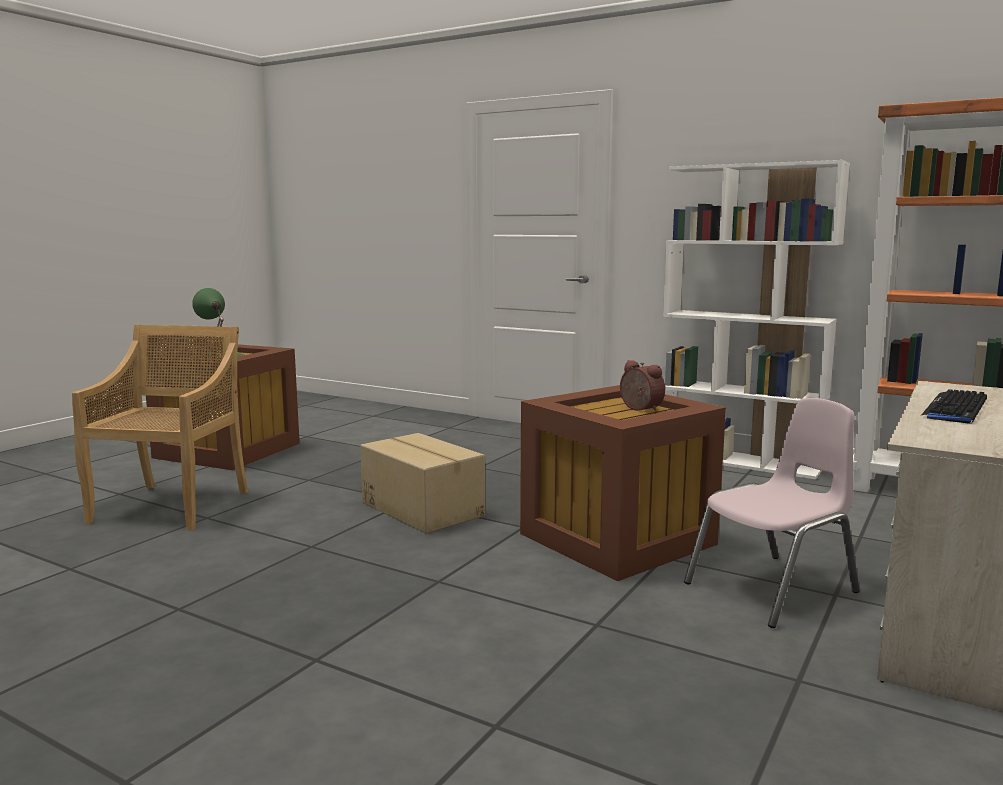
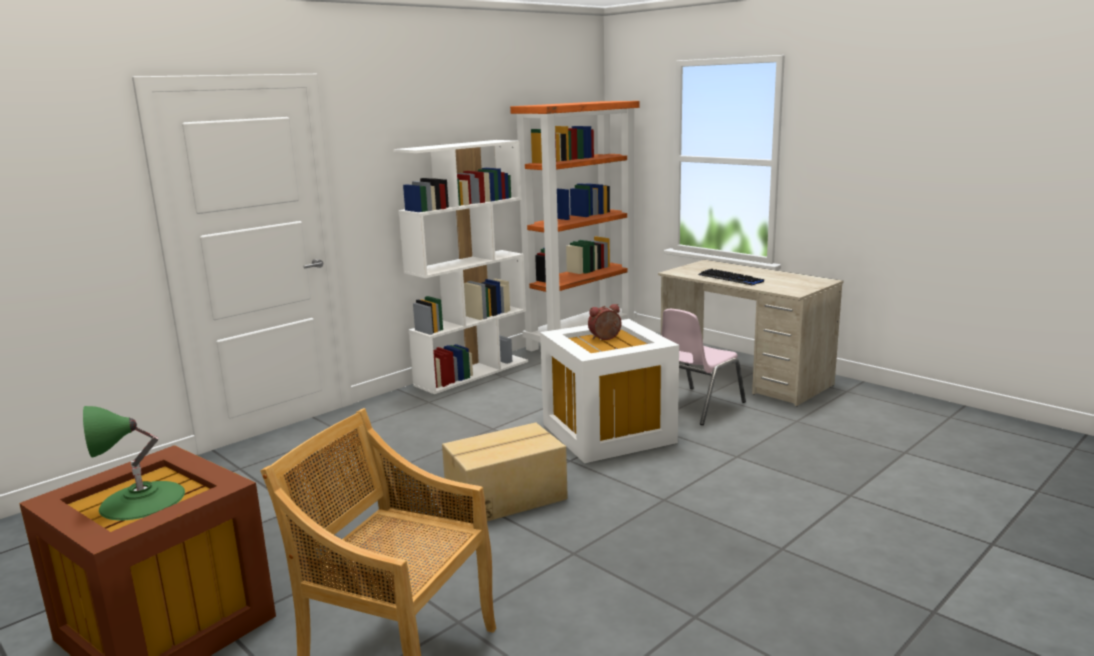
camera: 75 degrees left, 5 degrees up
brown storage box [520,385,726,581] -> white storage box [540,319,679,463]
pink chair [684,398,860,628] -> pink chair turned 120 degrees counterclockwise [661,309,746,425]

